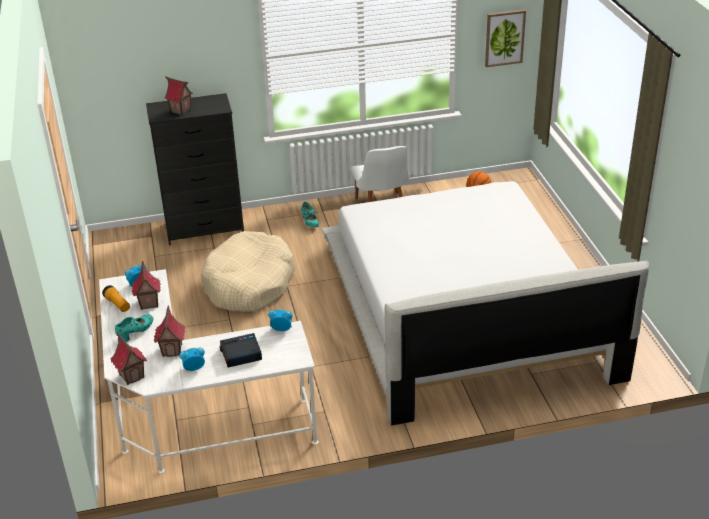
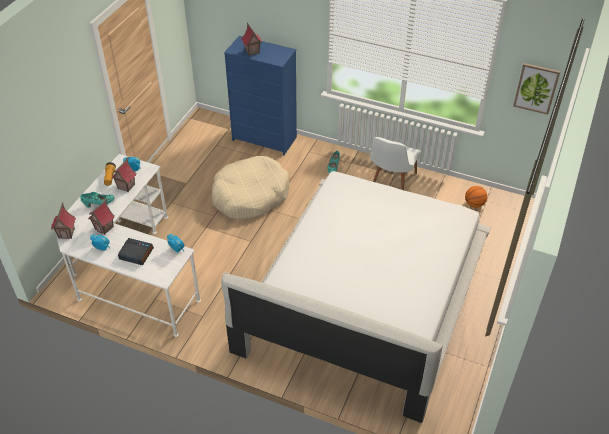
camera: 35 degrees right, 10 degrees up
black dresser [146,93,244,245] -> blue dresser [224,36,297,155]

